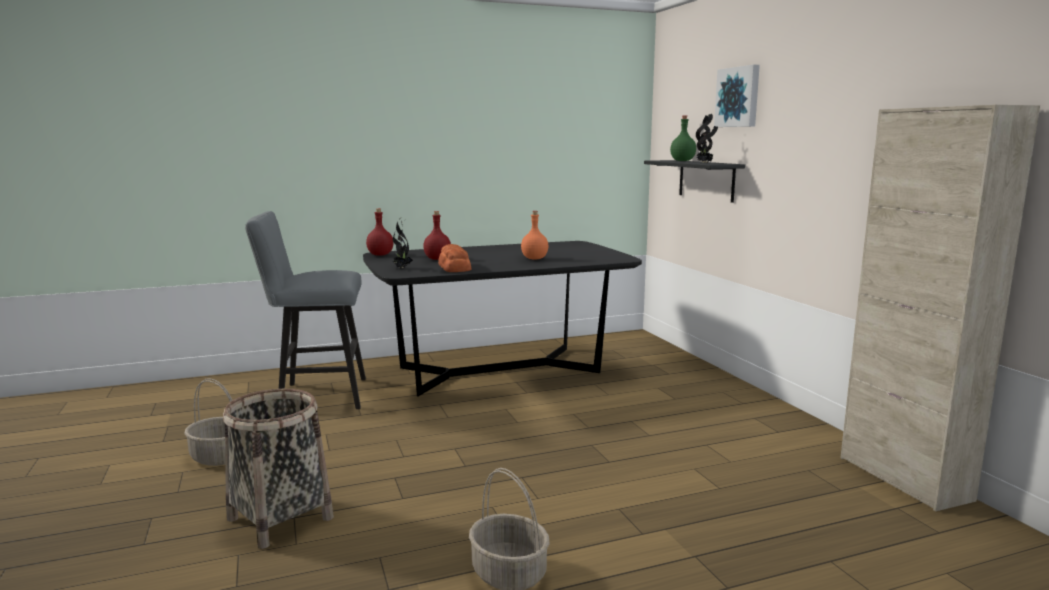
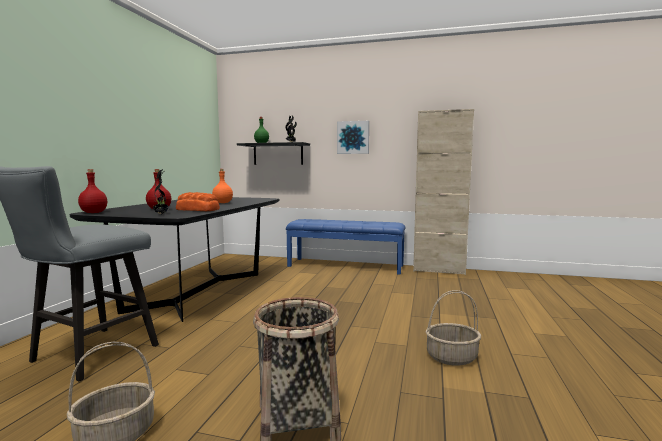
camera: 55 degrees left, 5 degrees down
picture [714,65,760,127] -> picture moved to [337,121,369,154]
none -> blue bench [286,219,405,275]

